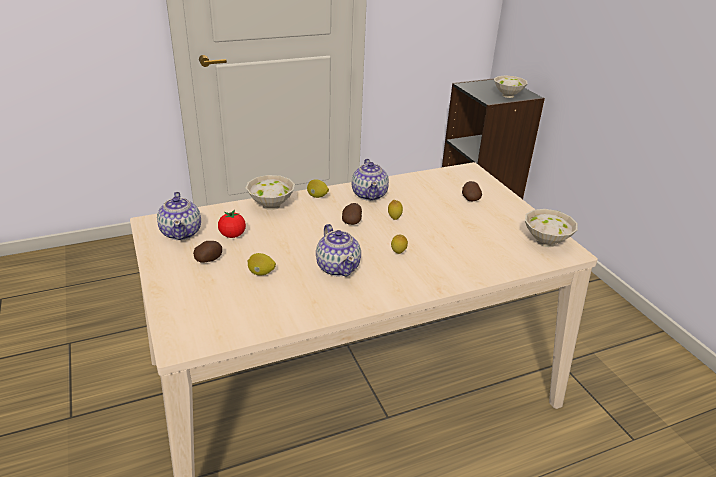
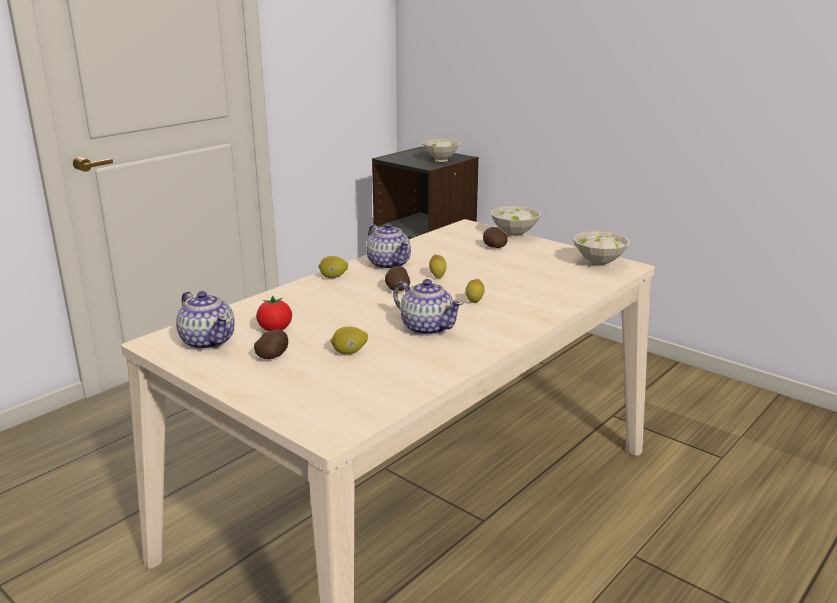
camera: 25 degrees left, 10 degrees down
white bowl [246,175,295,210] -> white bowl moved to [491,206,541,238]

